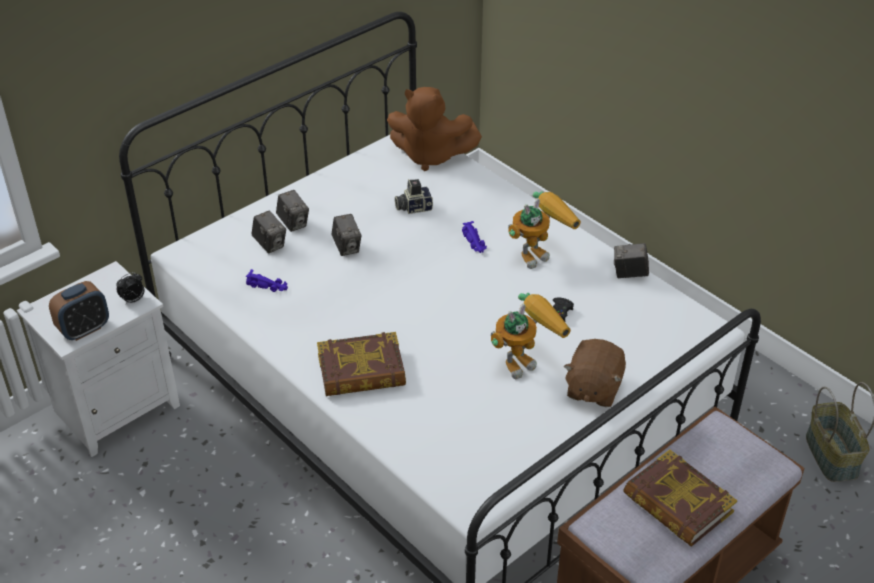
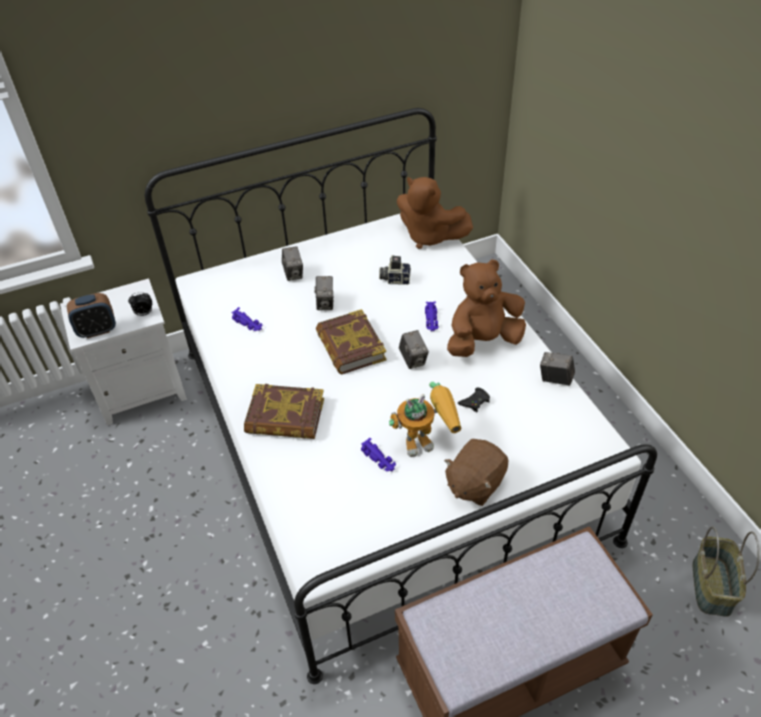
camera: 20 degrees right, 5 degrees up
camera [252,211,286,253] -> camera moved to [399,330,429,369]
toy robot [508,191,581,269] -> brown plush toy [447,259,526,357]
book [623,449,737,547] -> book moved to [316,309,386,374]
none -> purple toy car [361,438,396,471]

